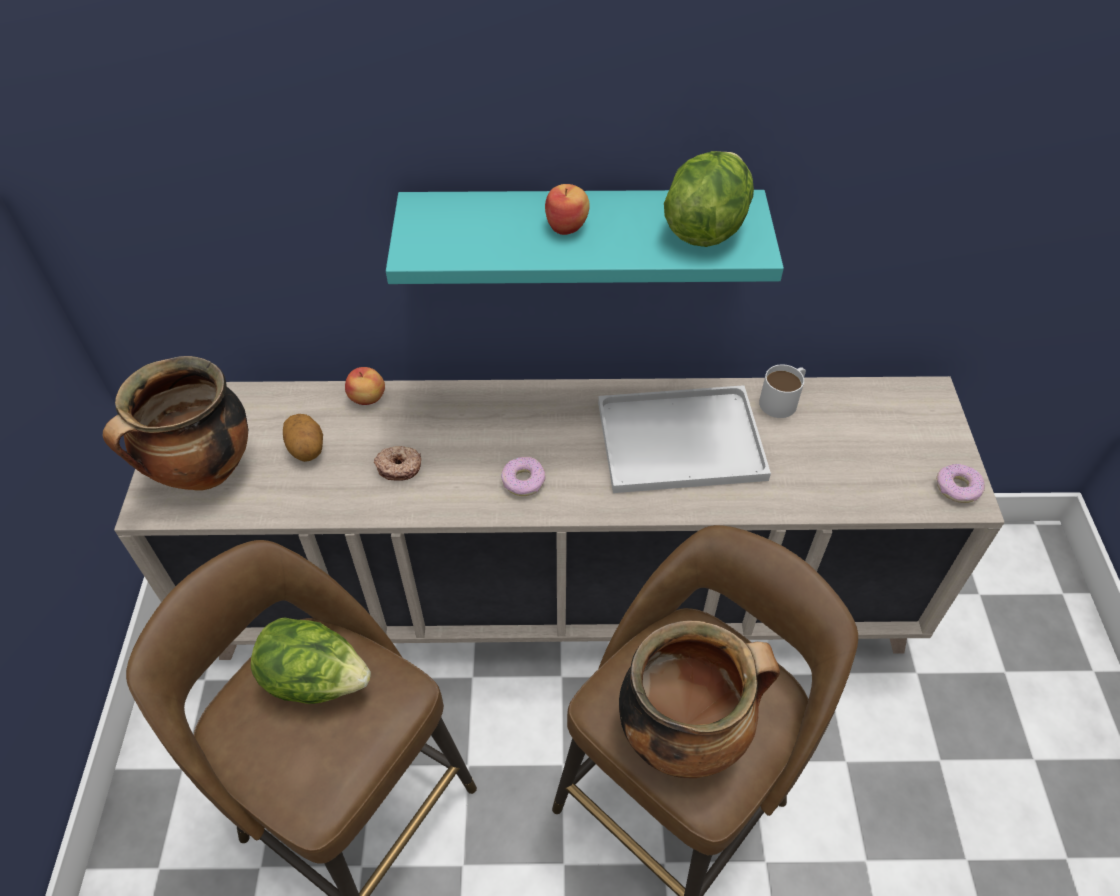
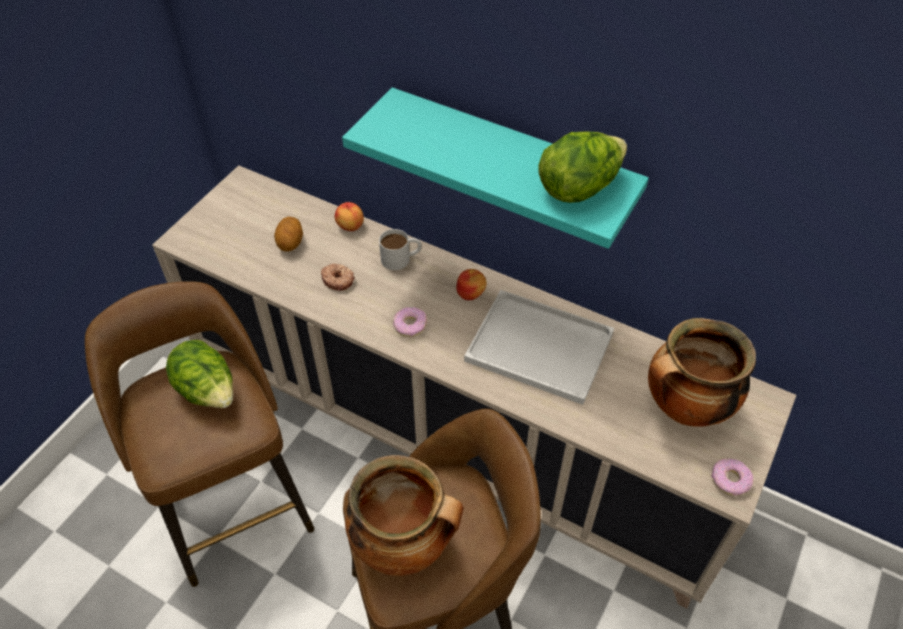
camera: 30 degrees right, 0 degrees up
cooking pot [103,356,248,491] -> cooking pot moved to [648,318,756,427]
apple [545,184,590,235] -> apple moved to [456,269,487,300]
white mug [759,364,806,418] -> white mug moved to [379,229,422,270]

